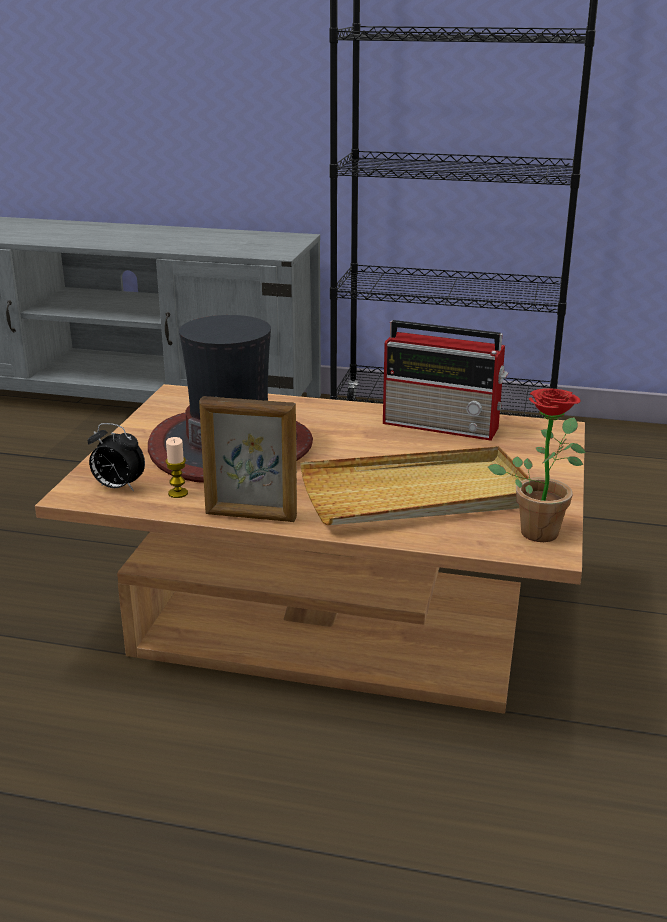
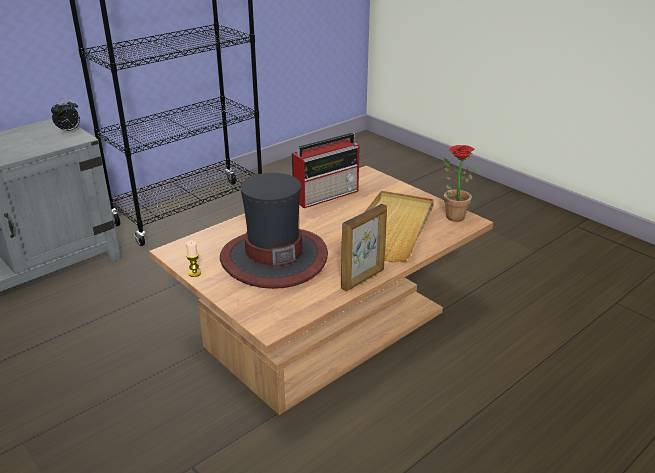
camera: 55 degrees left, 5 degrees up
alarm clock [88,423,145,491] -> alarm clock moved to [51,98,80,133]
candle [165,437,188,498] -> candle moved to [186,241,201,277]

